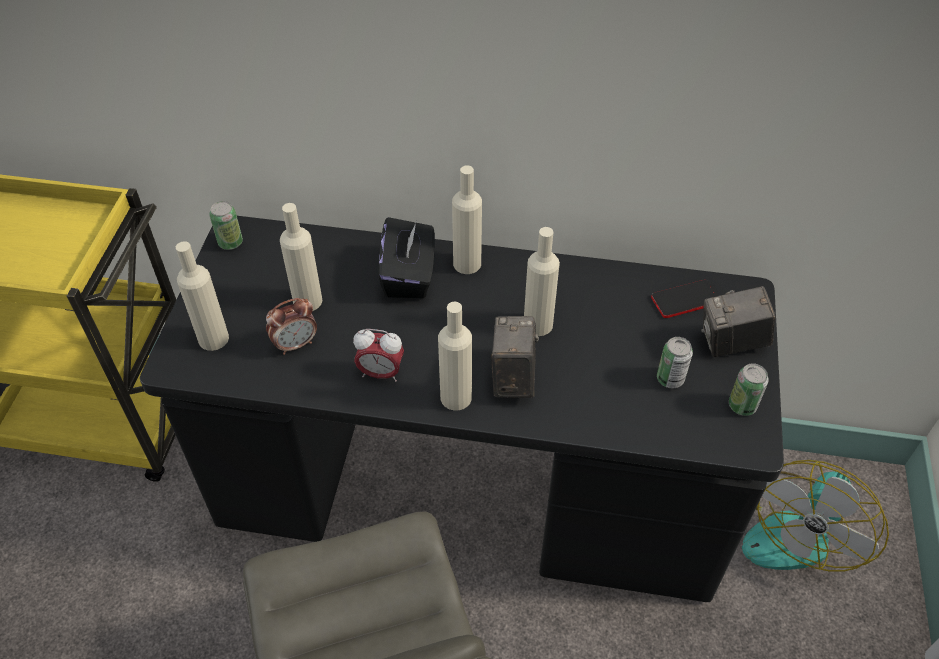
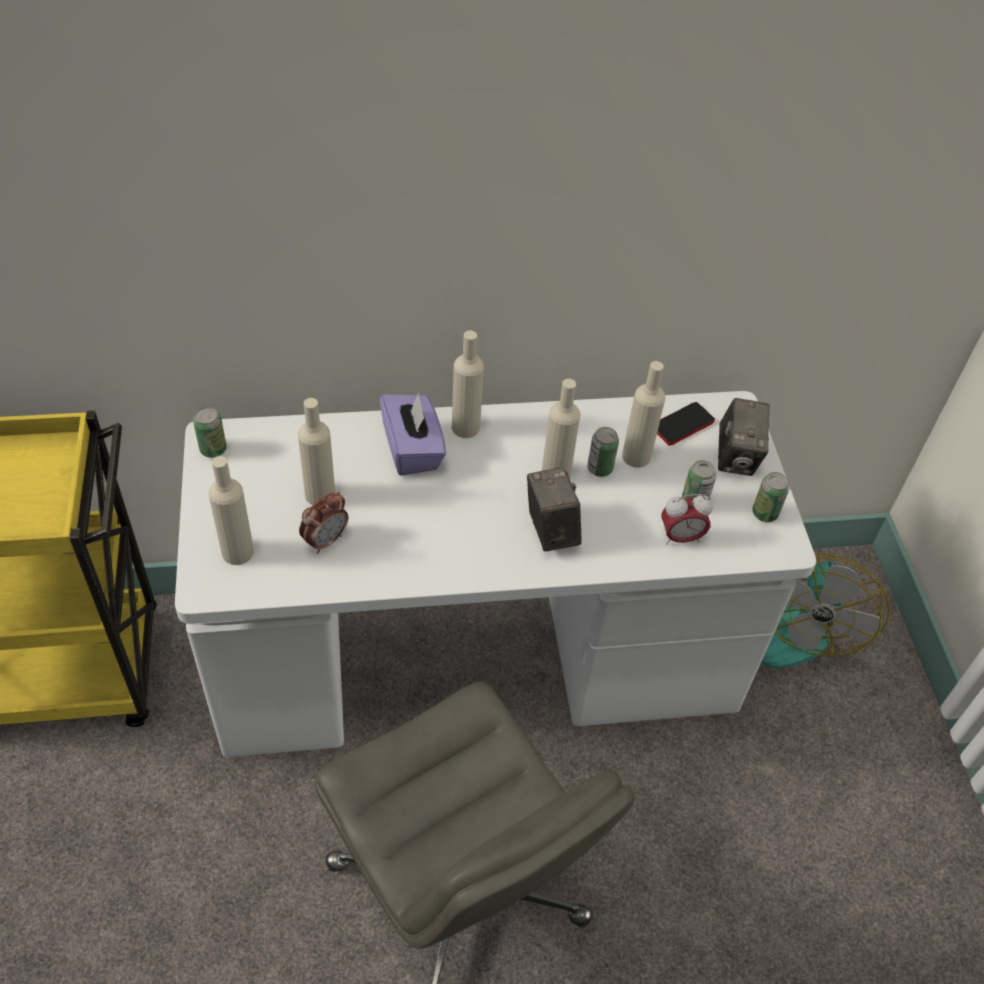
camera: 20 degrees left, 0 degrees up
black desk [140,216,784,602] -> white desk [175,391,817,757]
alarm clock [353,329,404,382] -> alarm clock moved to [661,494,713,545]
black tissue box [378,217,435,298] -> purple tissue box [379,393,446,476]
beige bottle [438,302,472,410] -> beige bottle moved to [622,361,665,468]
camera [701,286,776,357] -> camera turned 60 degrees counterclockwise [718,398,770,476]
none -> can [587,427,619,477]

